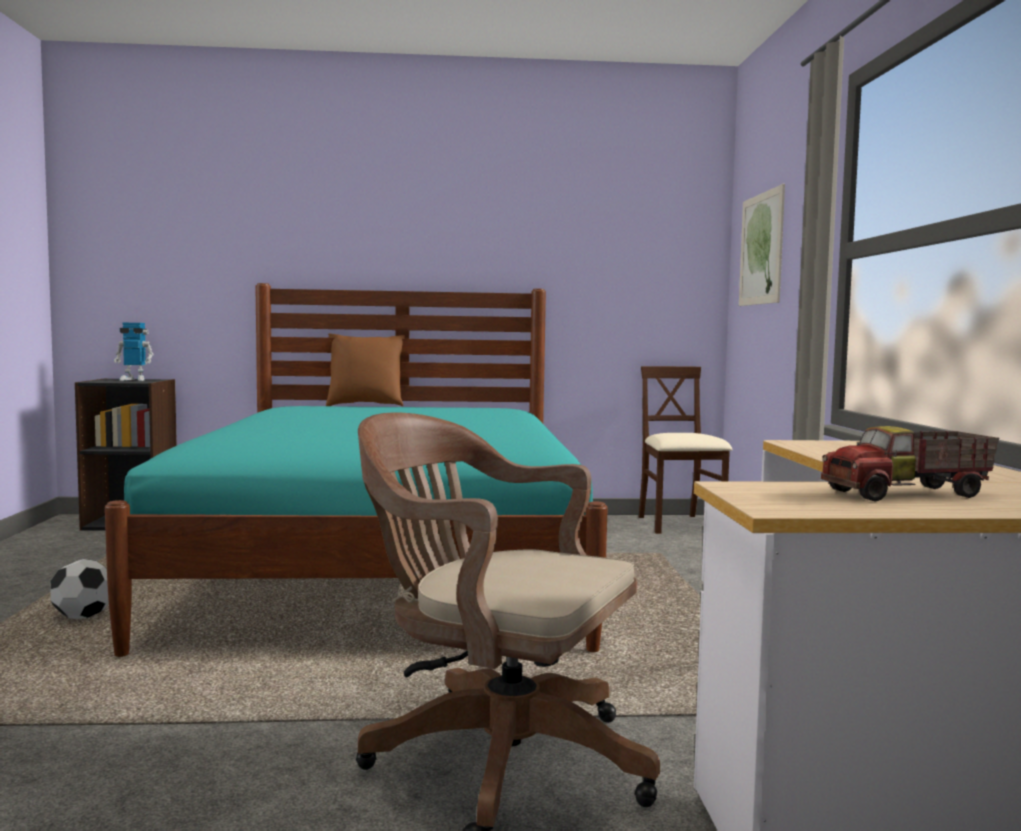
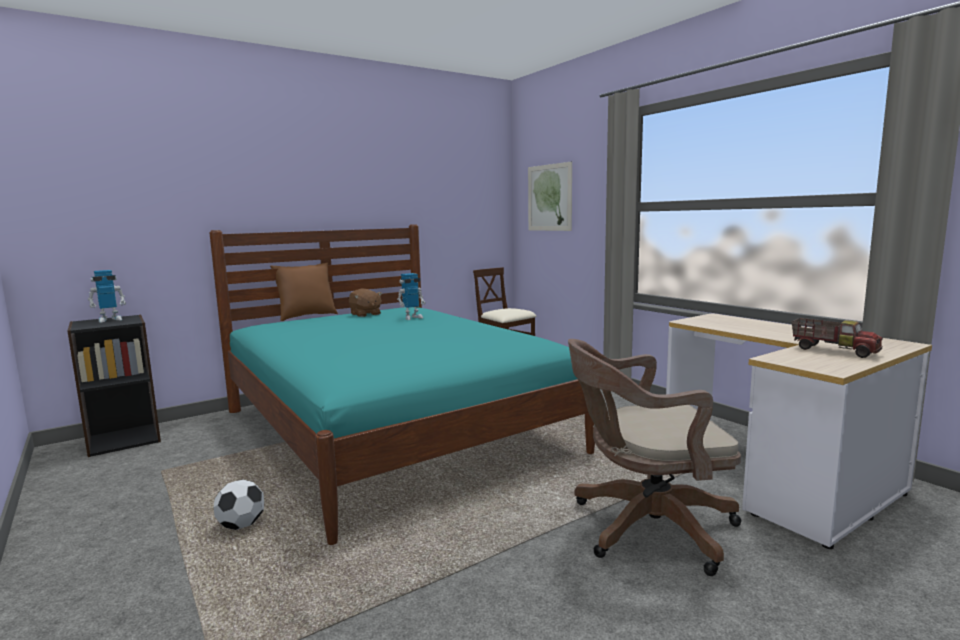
camera: 30 degrees left, 5 degrees up
toy truck [821,426,999,502] -> toy truck turned 90 degrees counterclockwise [791,318,883,358]
none -> brown plush toy [349,289,382,317]
none -> toy robot [397,273,426,320]

